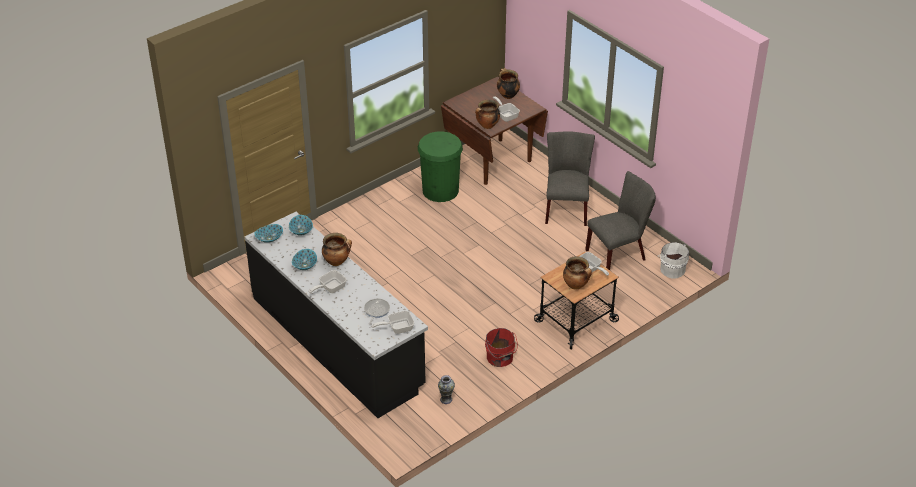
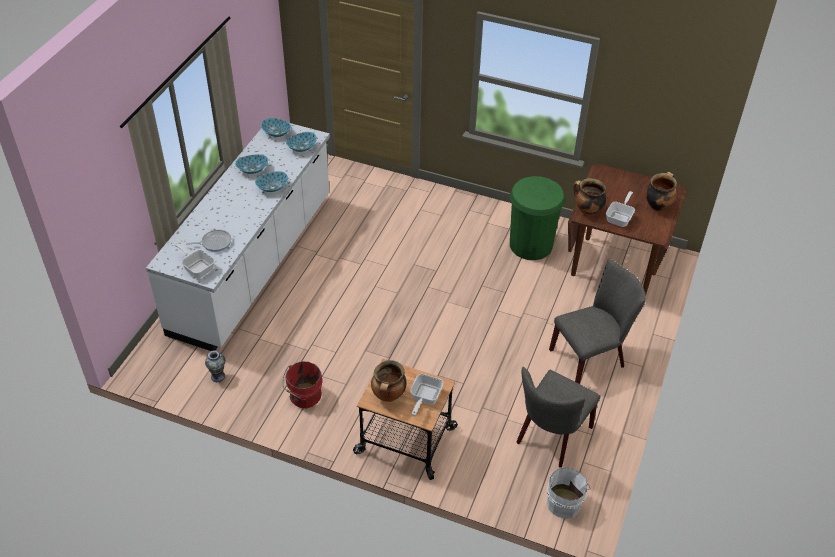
camera: 60 degrees right, 5 degrees up
black counter [244,212,428,418] -> white counter [146,123,330,351]
frying pan [309,270,347,293] -> none
cooking pot [322,233,352,266] -> bowl [255,171,288,192]
grey chair [585,171,656,270] -> grey chair turned 90 degrees clockwise [517,367,600,467]

